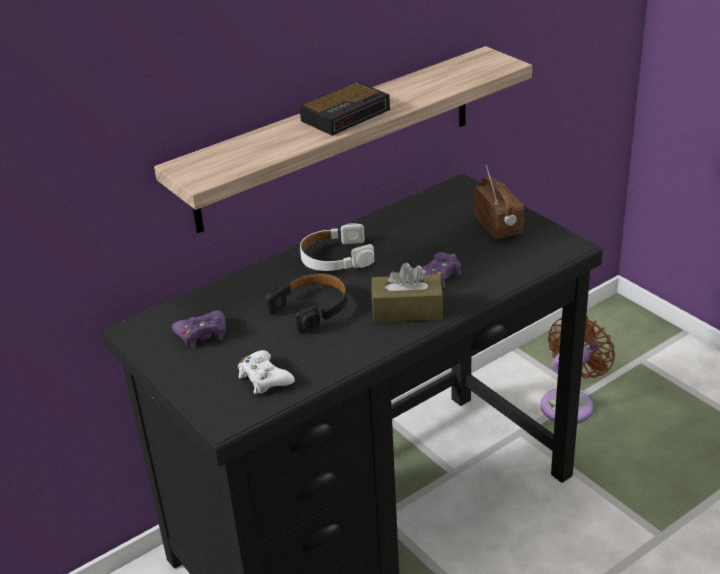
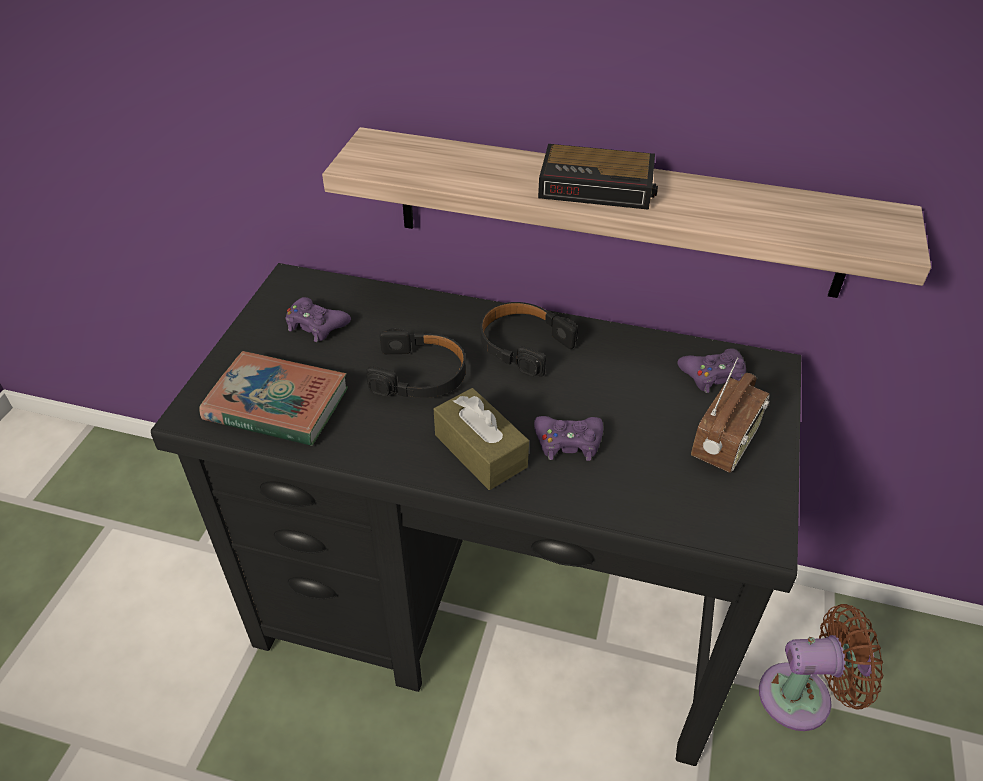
camera: 50 degrees right, 10 degrees up
white game controller [238,350,295,394] -> book [199,351,348,446]
white headphones [300,223,374,271] -> black headphones [480,302,578,377]
none -> purple game controller [677,348,746,393]

